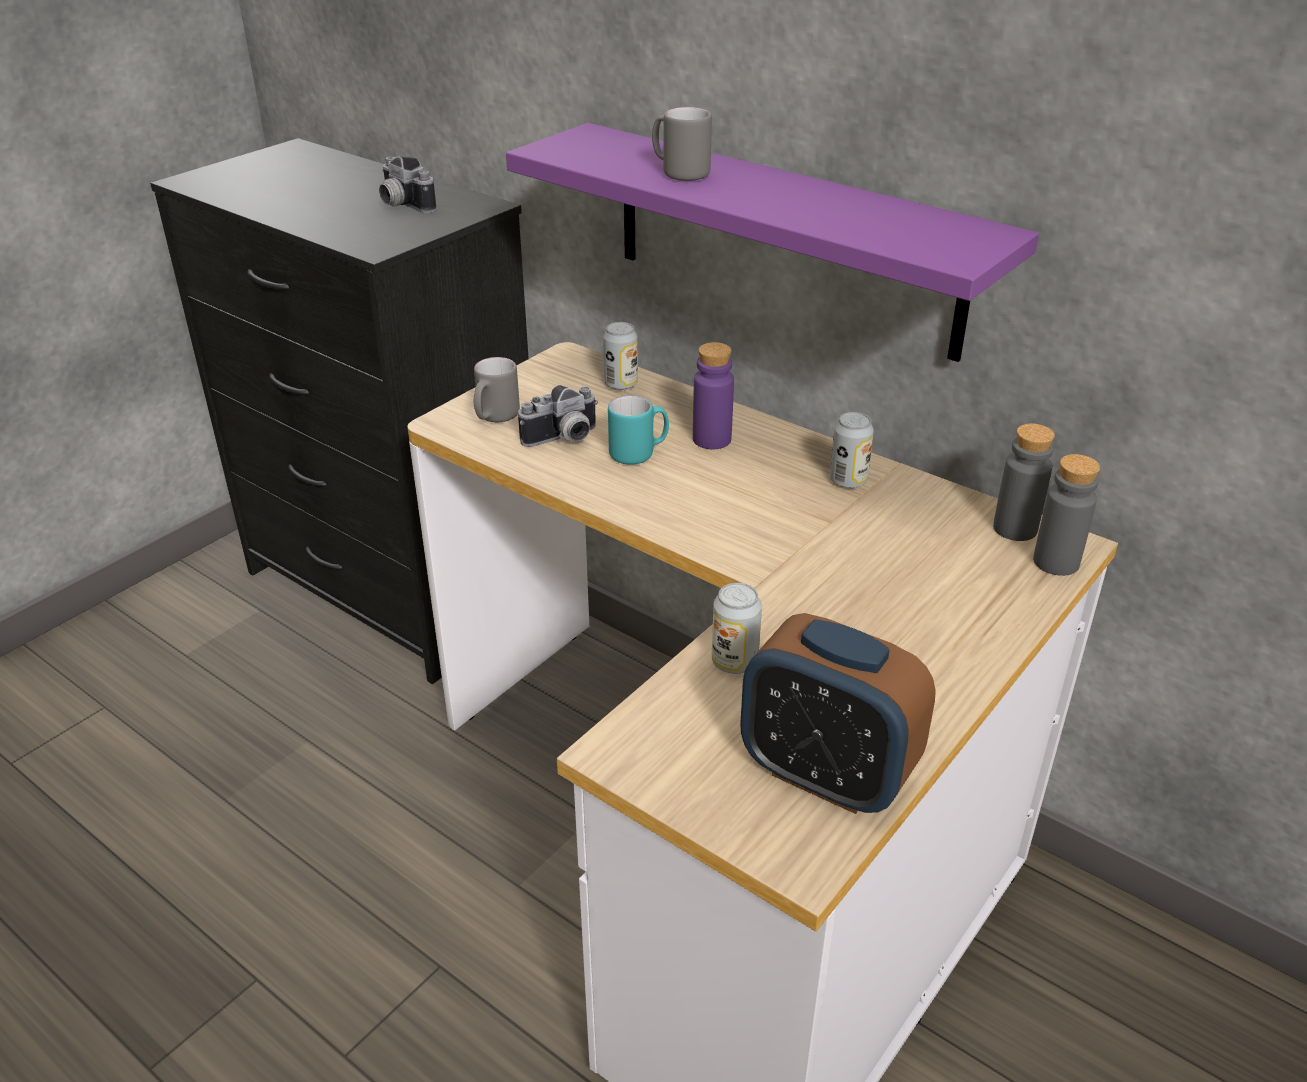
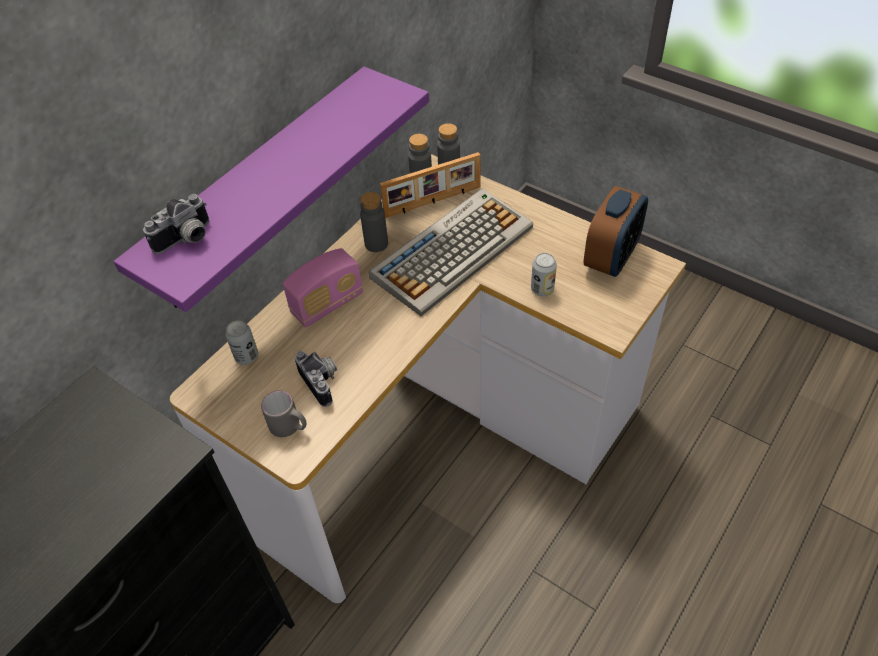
camera: 90 degrees left, 15 degrees up
camera [379,156,436,213] -> camera moved to [143,194,209,254]
turquoise mug [608,395,669,465] -> none
grey mug [652,107,712,181] -> none
purple bottle [693,342,734,449] -> radio [283,248,363,327]
can [830,412,874,489] -> grey bottle [360,192,388,252]
none -> keyboard [369,188,533,316]
none -> picture frame [380,152,480,218]

